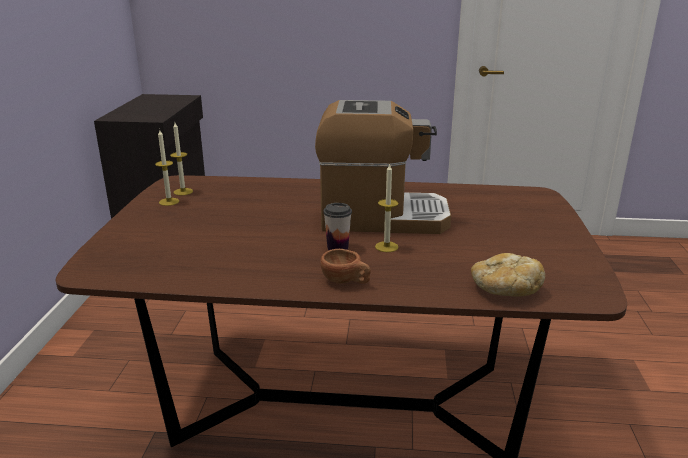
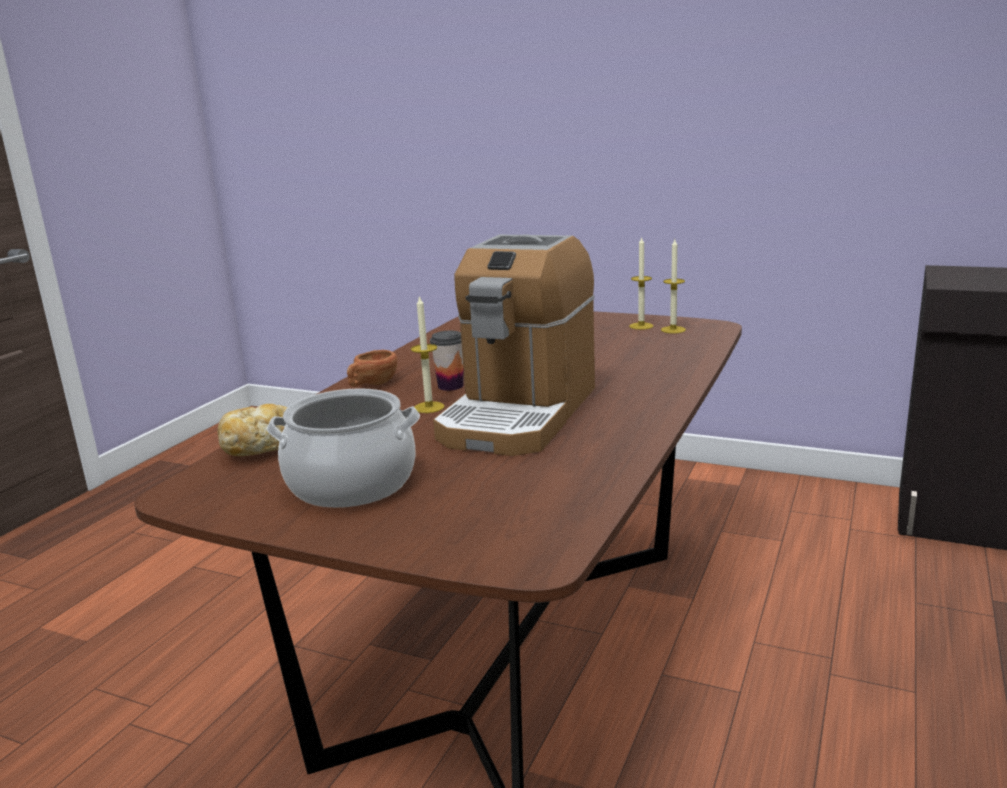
camera: 110 degrees right, 5 degrees down
none -> cooking pot [267,388,420,508]

